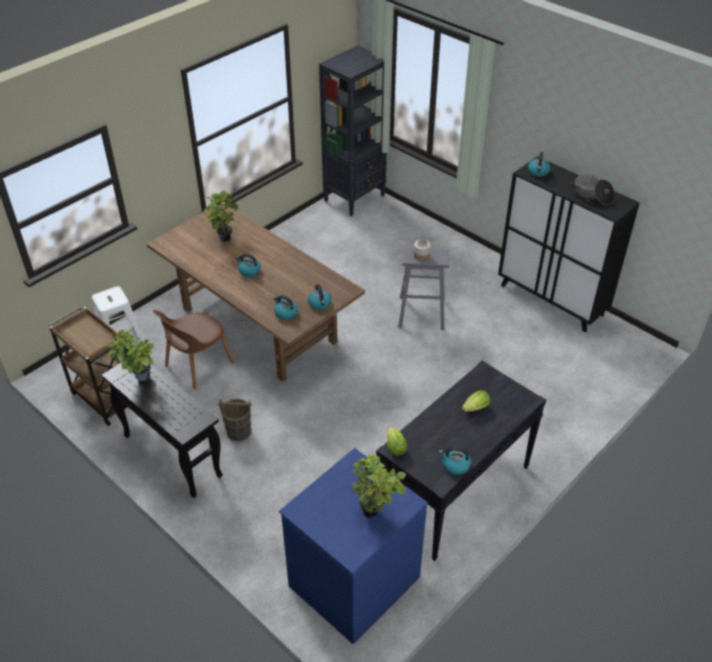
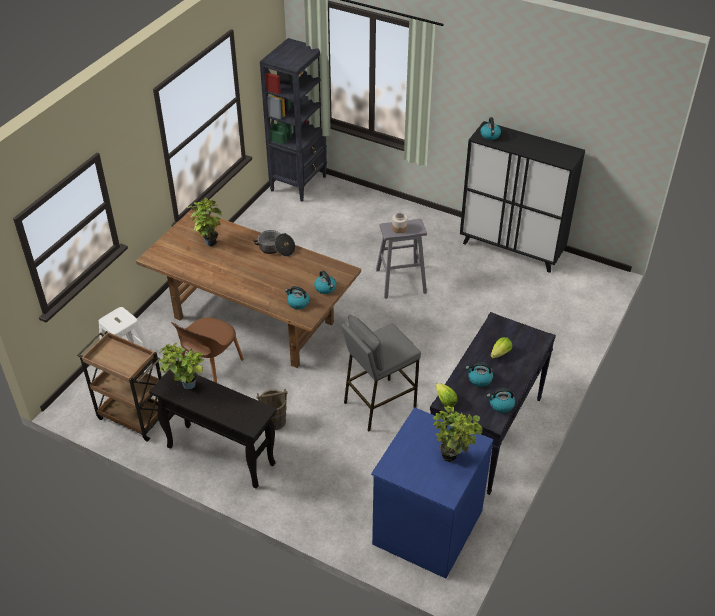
camera: 15 degrees left, 0 degrees up
kettle [236,254,261,277] -> kettle moved to [465,362,493,387]
cooking pot [570,175,615,205] -> cooking pot moved to [253,230,295,257]
none -> grey stool [341,315,421,432]

